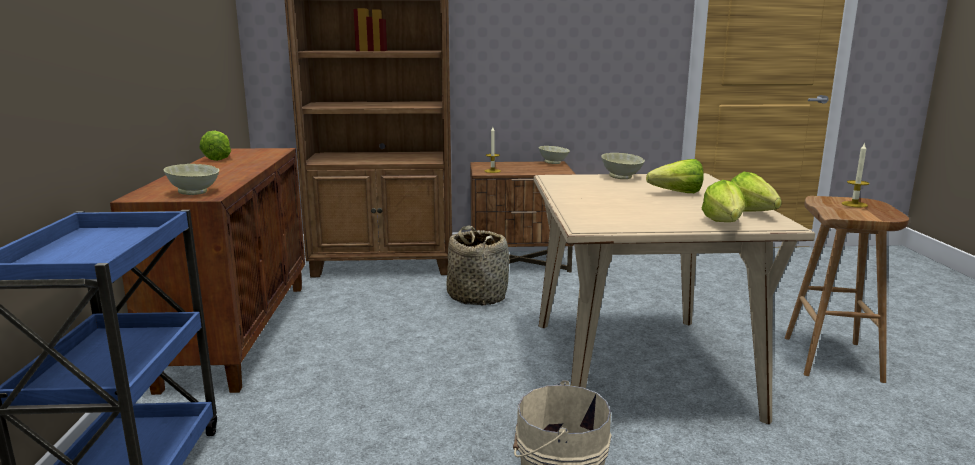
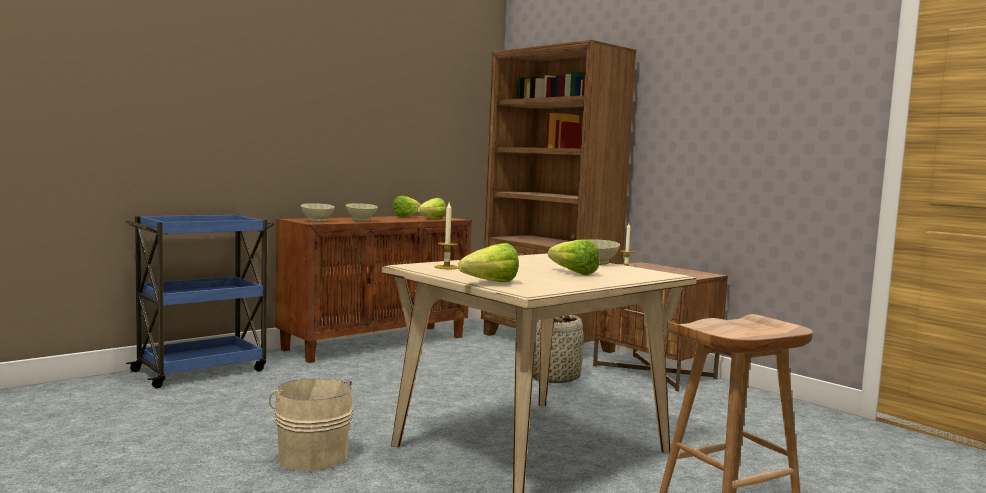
camera: 50 degrees right, 10 degrees down
beige bowl [538,146,570,164] -> beige bowl moved to [346,203,378,221]
lettuce [731,172,782,212] -> lettuce moved to [417,198,446,219]
candle [842,142,869,208] -> candle moved to [435,203,459,269]

